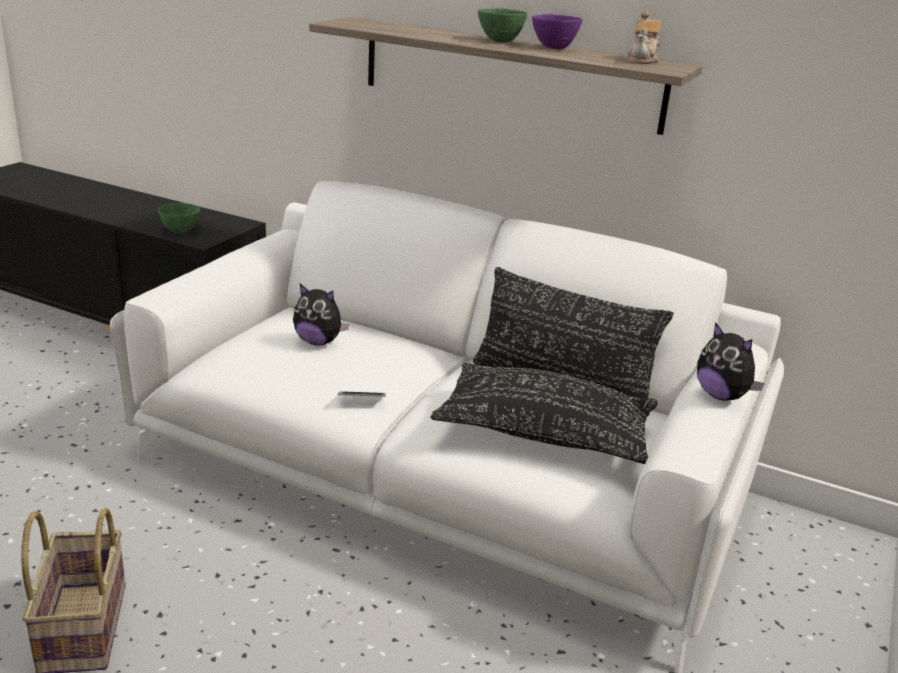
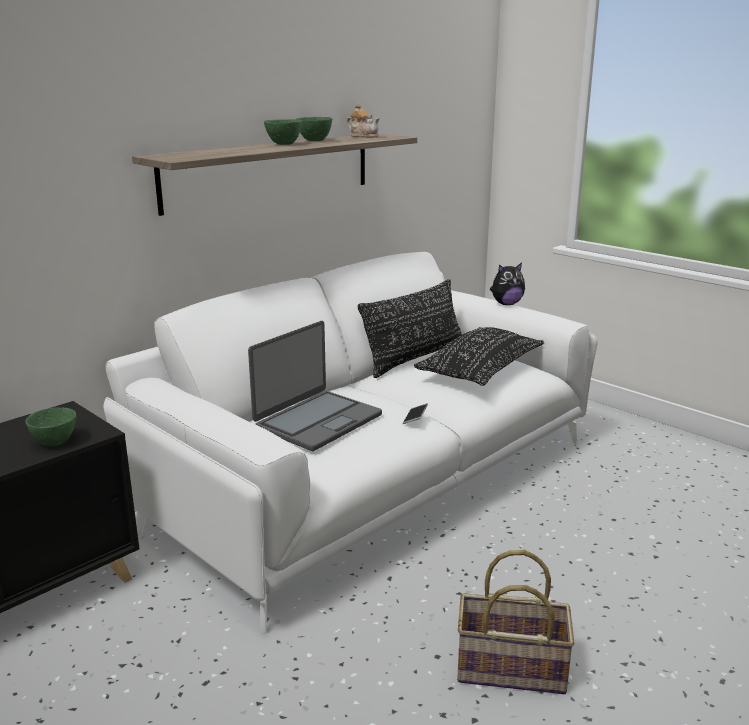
camera: 70 degrees left, 5 degrees down
plush toy [293,284,350,346] -> laptop [248,321,382,451]
purple bowl [532,14,582,49] -> green bowl [296,117,332,141]

